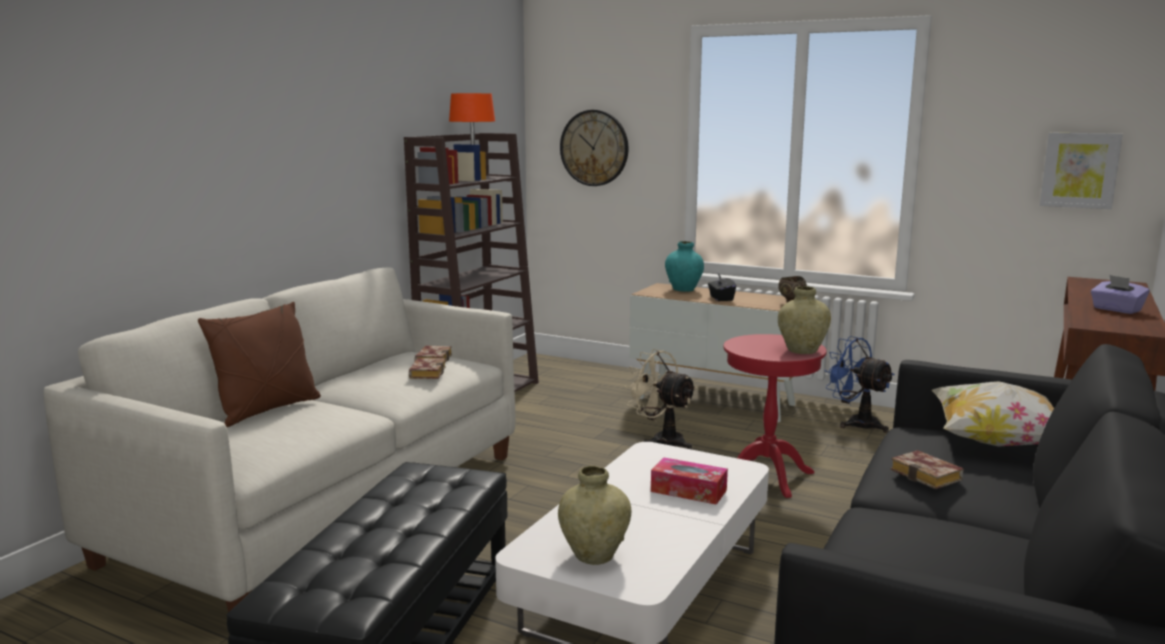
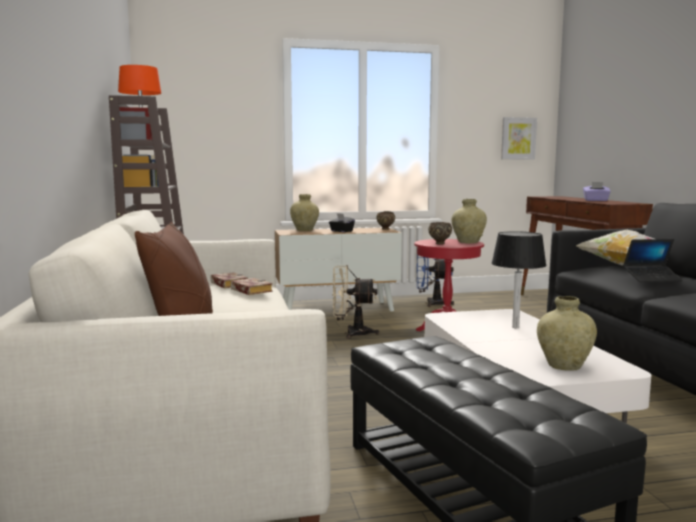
camera: 40 degrees left, 5 degrees down
wall clock [560,110,628,186] -> none
tissue box [651,457,728,505] -> black table lamp [492,231,546,328]
turquoise vase [665,241,704,292] -> beige vase [290,194,319,231]
book [891,450,964,489] -> laptop [623,239,682,282]
none -> brown bowl [428,222,452,245]

